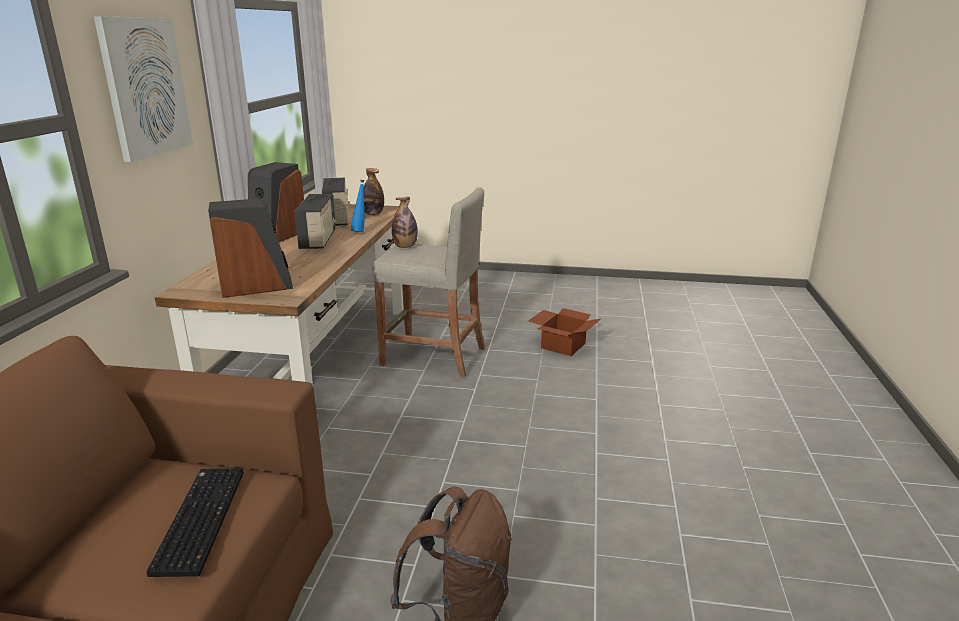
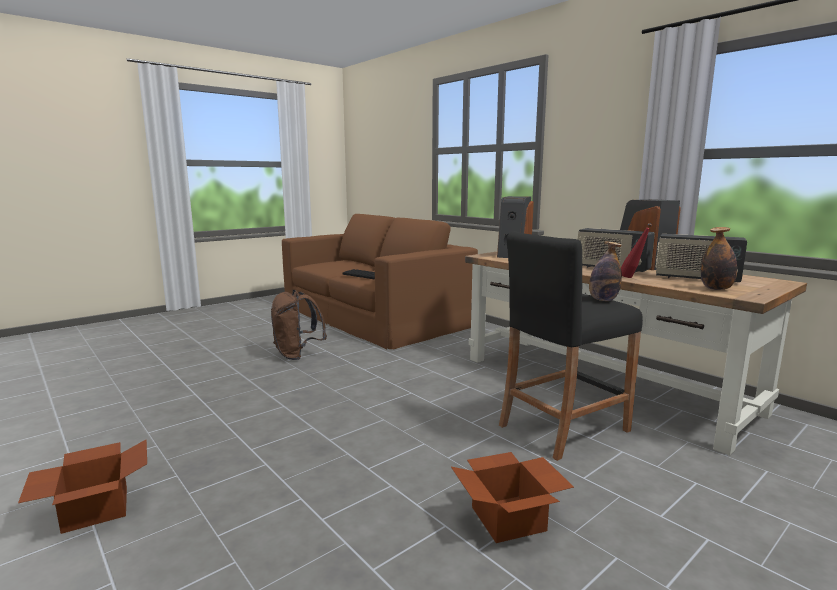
camera: 130 degrees right, 10 degrees down
picture [94,16,193,162] -> none
blue bottle [351,180,365,232] -> red bottle [621,223,652,278]
beige stool [372,187,485,377] -> black stool [499,231,643,461]
none -> cardboard box [18,439,147,534]

